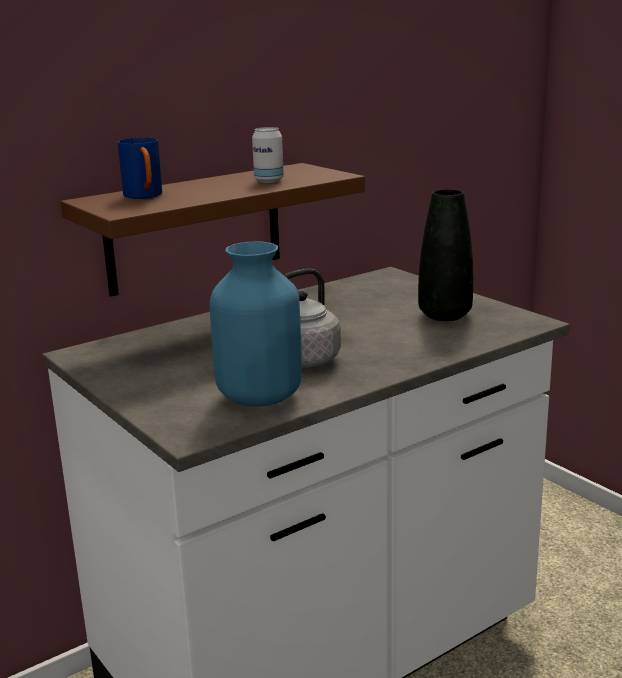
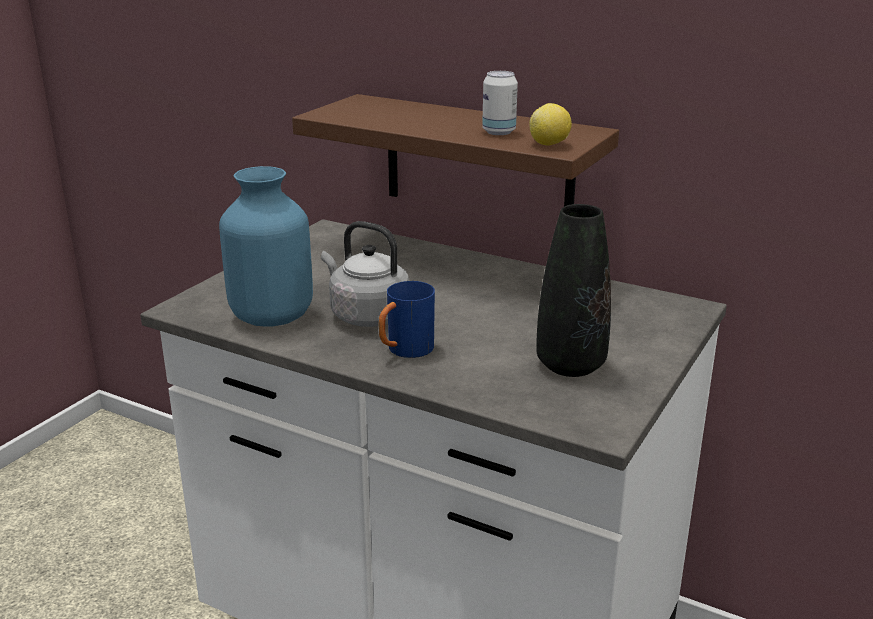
camera: 65 degrees right, 5 degrees up
blue mug [117,138,162,199] -> blue mug moved to [378,281,435,358]
none -> lemon [529,103,572,146]

